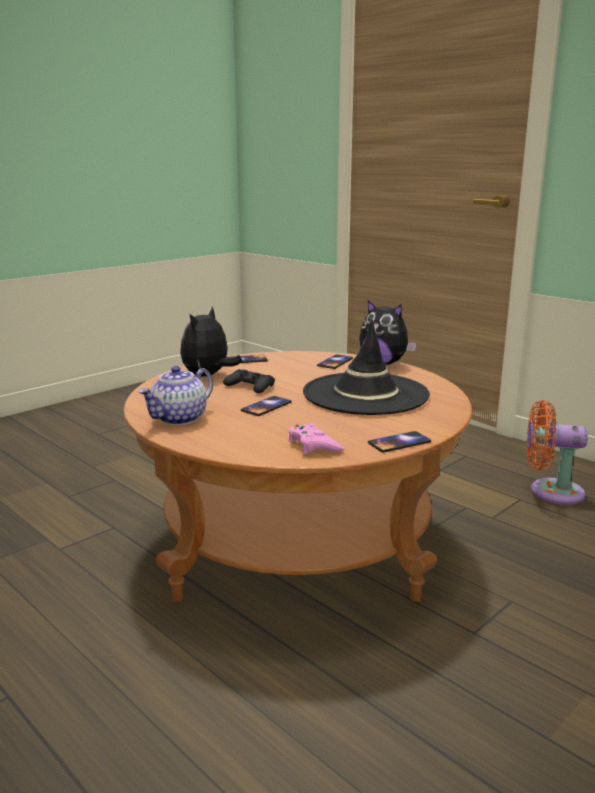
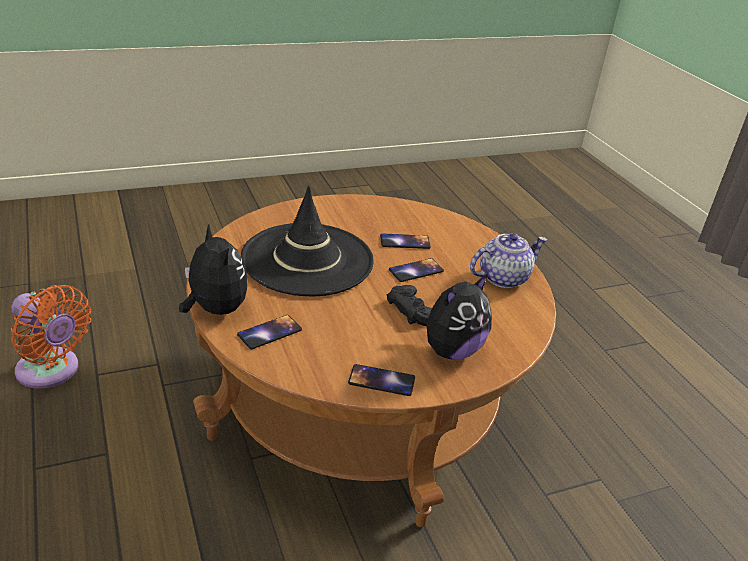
camera: 160 degrees left, 15 degrees up
pink game controller [288,423,344,454] -> none
phone [368,431,431,453] -> phone moved to [380,233,431,249]

